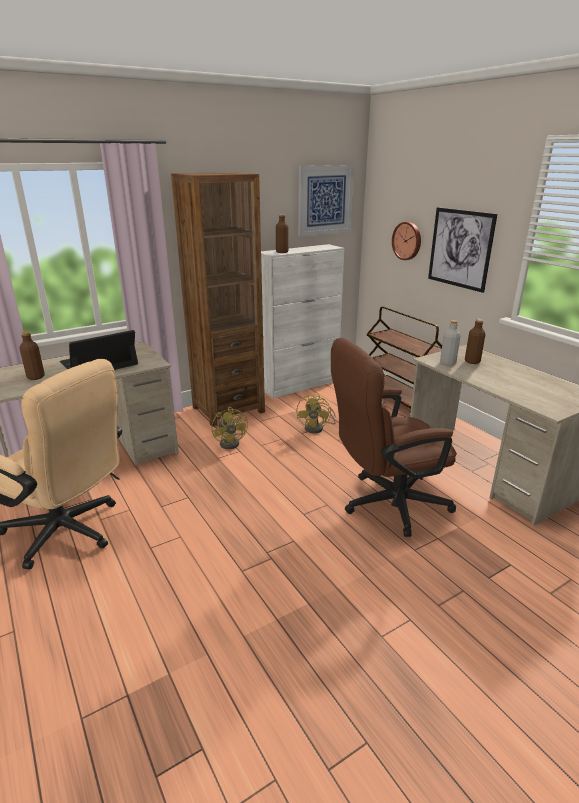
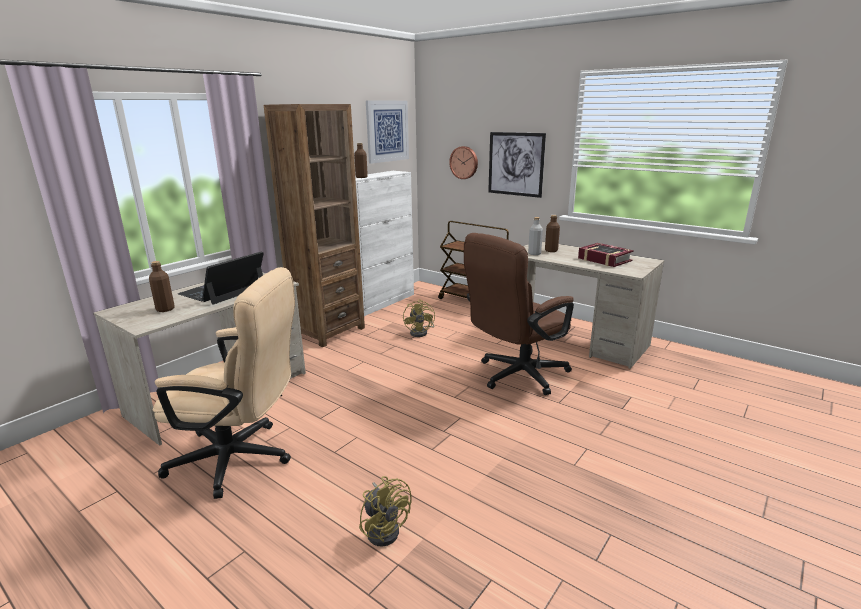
camera: 20 degrees left, 5 degrees down
yellow fan [211,407,248,449] -> yellow fan moved to [359,476,412,546]
none -> book [578,243,634,267]

